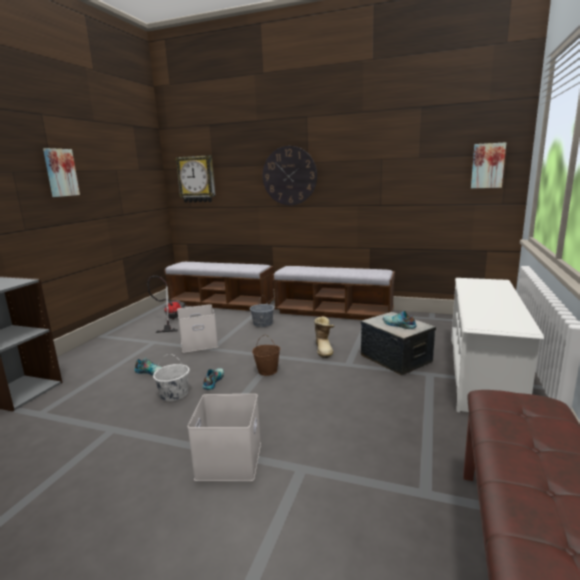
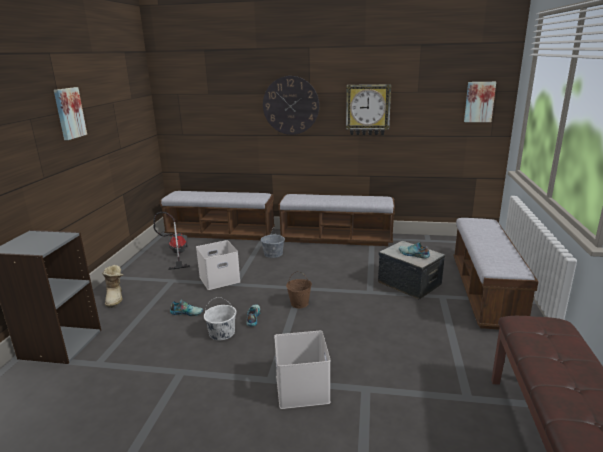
camera: 10 degrees left, 5 degrees up
wall clock [175,155,215,203] -> wall clock moved to [346,84,391,135]
boot [315,316,334,358] -> boot moved to [102,265,123,308]
white shoe rack [451,278,544,413] -> bench [453,218,539,330]

